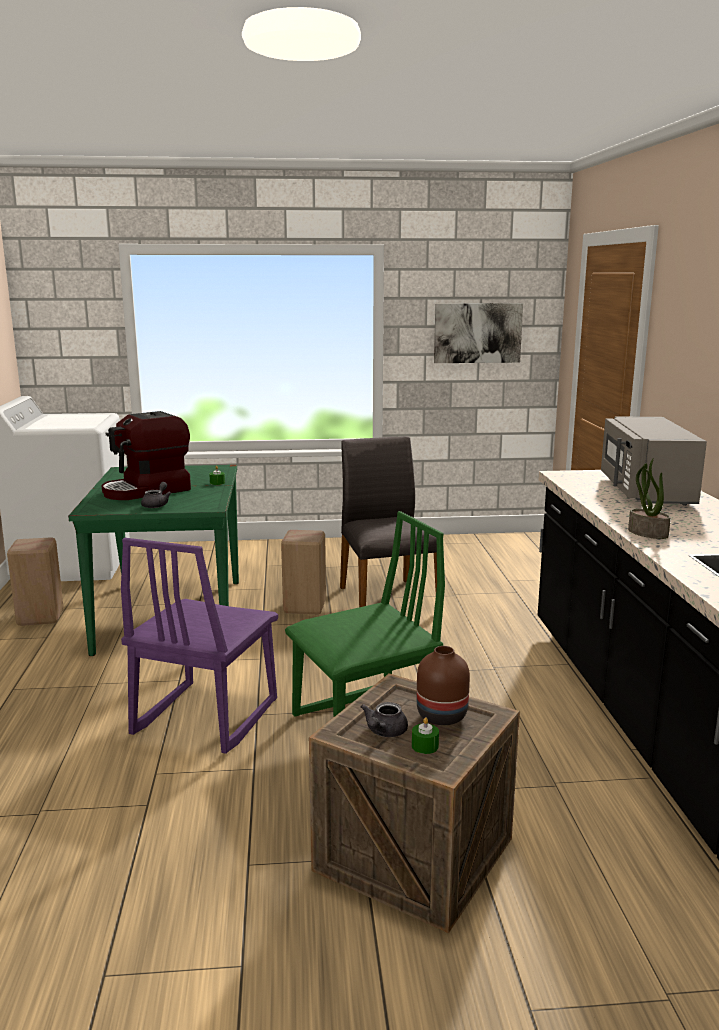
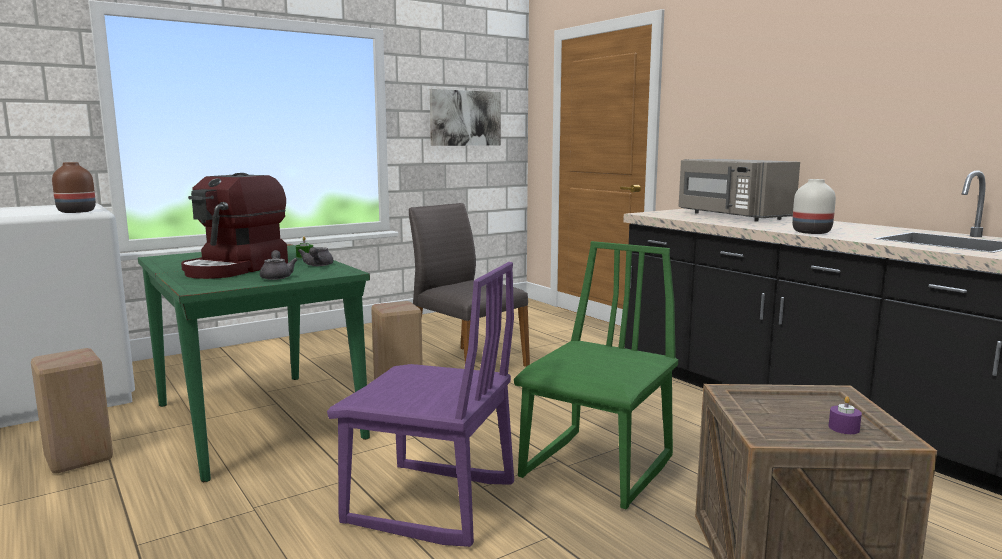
camera: 30 degrees left, 5 degrees down
purple chair [121,538,278,754] -> purple chair turned 60 degrees counterclockwise [327,262,514,547]
grey teapot [361,702,408,737] -> grey teapot moved to [298,247,333,266]
green candle [412,717,439,754] -> purple candle [829,396,862,434]
brown vase [417,646,470,725] -> brown vase moved to [52,162,96,213]
potted plant [628,458,671,539] -> white vase [792,179,836,234]

